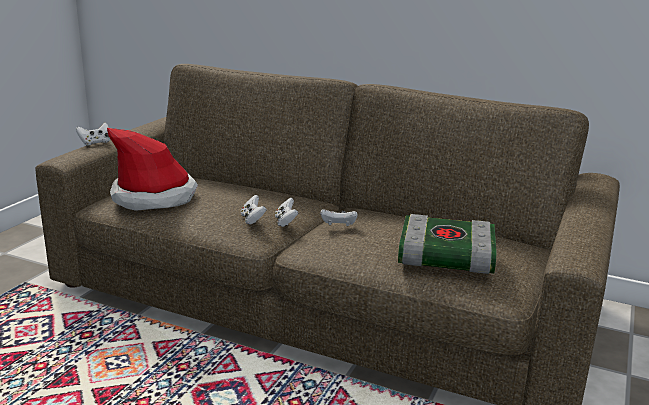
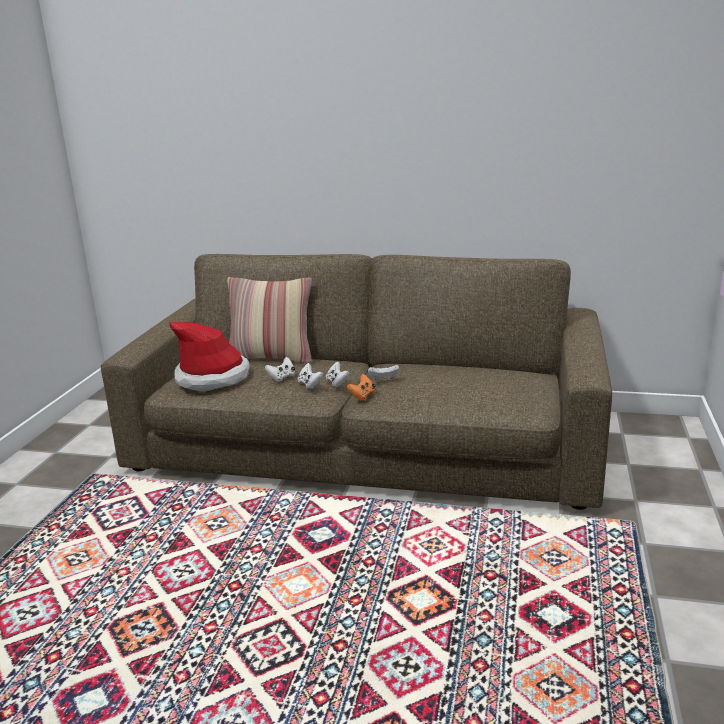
camera: 10 degrees left, 0 degrees up
white game controller [76,123,110,146] -> white game controller moved to [265,357,295,382]
book [398,214,496,274] -> none
none -> pillow [227,277,312,363]
none -> orange game controller [347,374,375,401]

